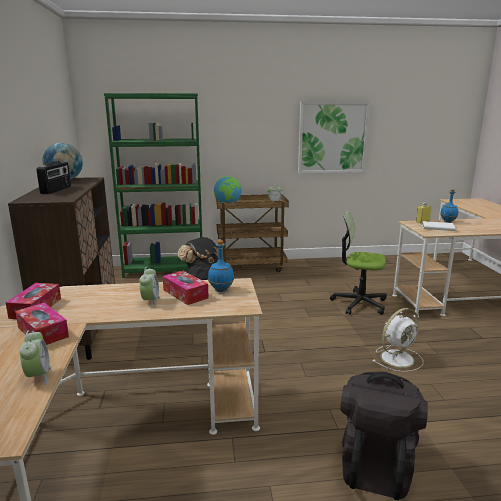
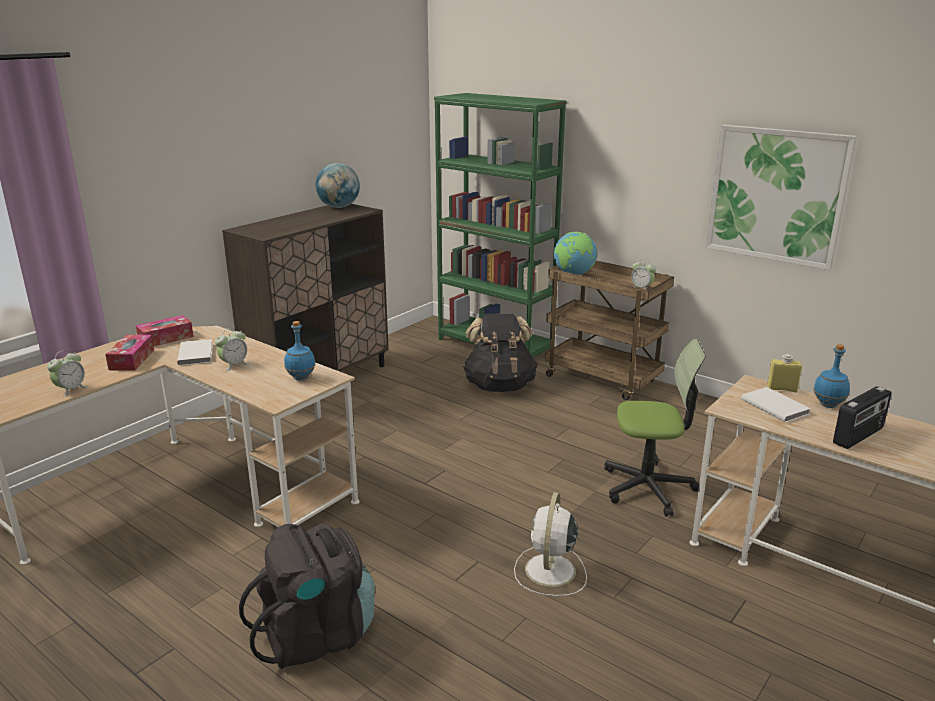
camera: 45 degrees right, 5 degrees up
radio [36,162,71,194] -> radio moved to [833,386,892,449]
tissue box [163,271,209,305] -> none
office chair [330,211,387,315] -> office chair turned 120 degrees clockwise [604,339,706,517]
white fan [372,308,423,372] -> white fan turned 90 degrees clockwise [514,492,587,596]
none -> white book [177,339,213,366]

